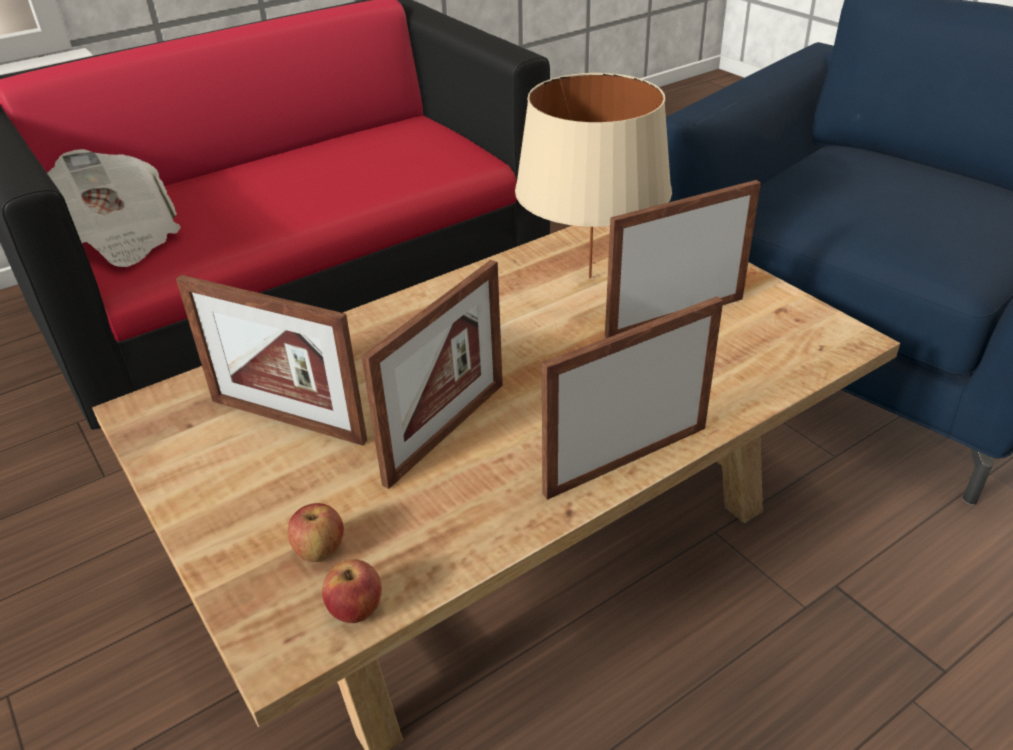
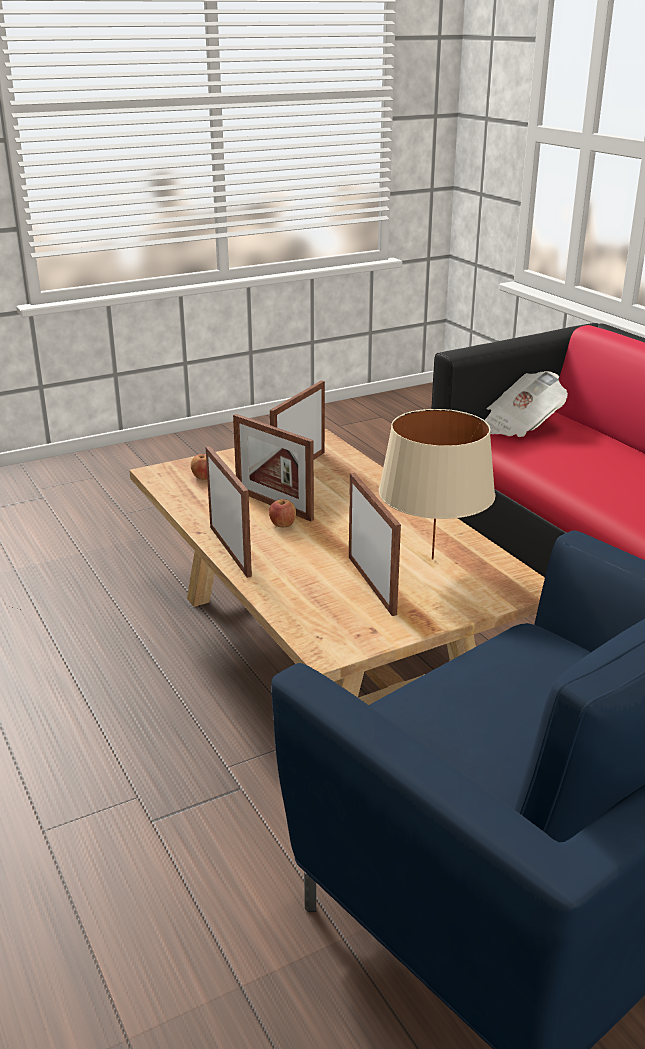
camera: 95 degrees right, 10 degrees down
apple [322,559,382,623] -> apple moved to [269,499,296,527]

